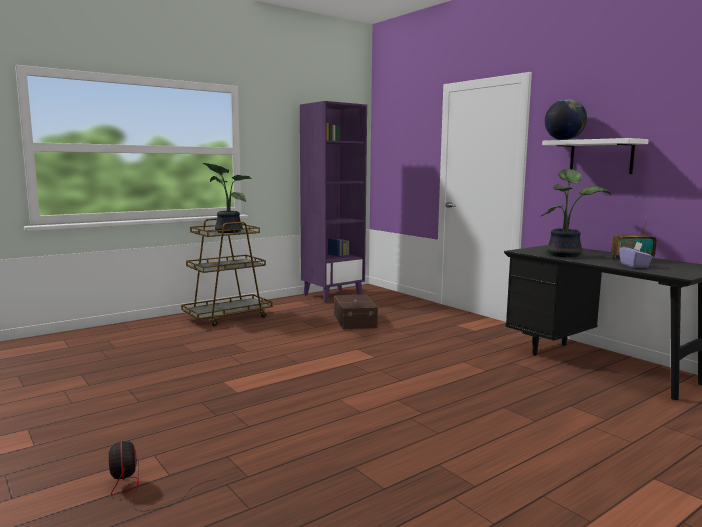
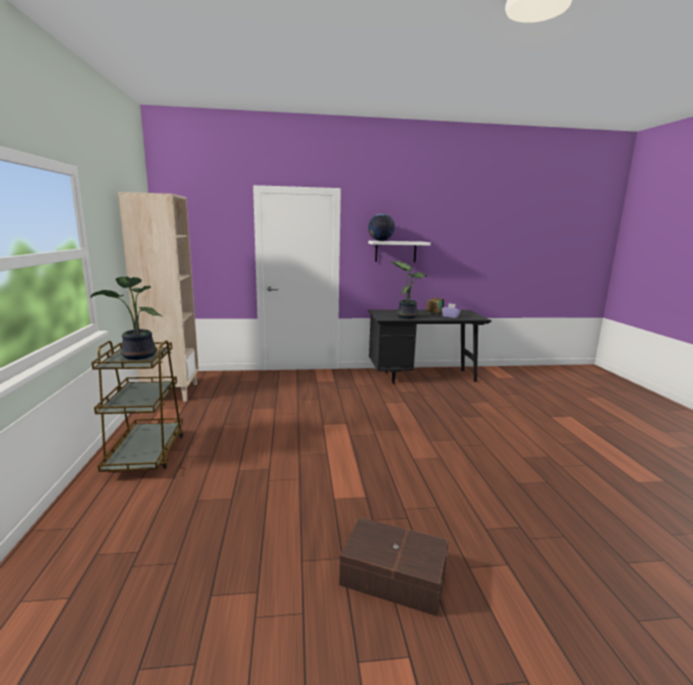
camera: 60 degrees left, 5 degrees up
fan [109,440,216,511] -> none
purple bookcase [300,101,367,303] -> beige bookcase [118,192,199,402]
brown storage box [334,294,378,330] -> brown storage box moved to [339,517,449,616]

